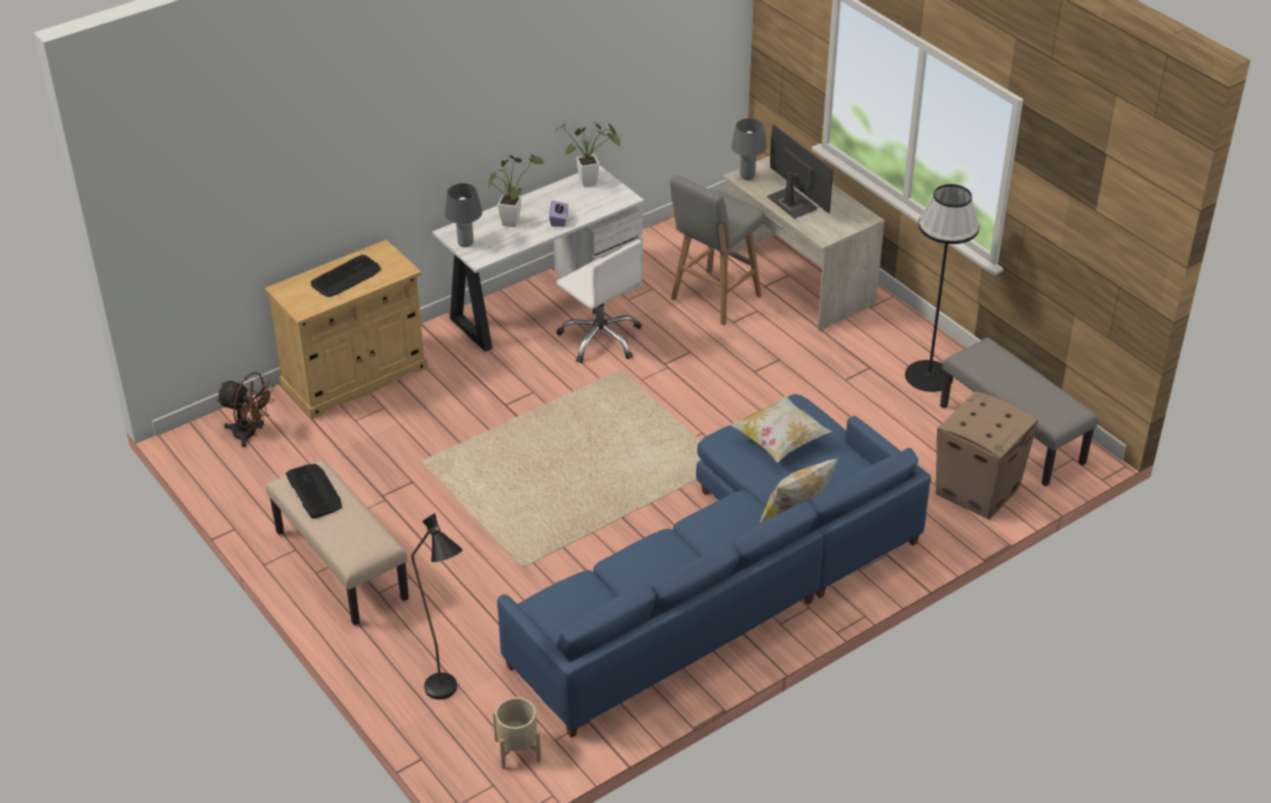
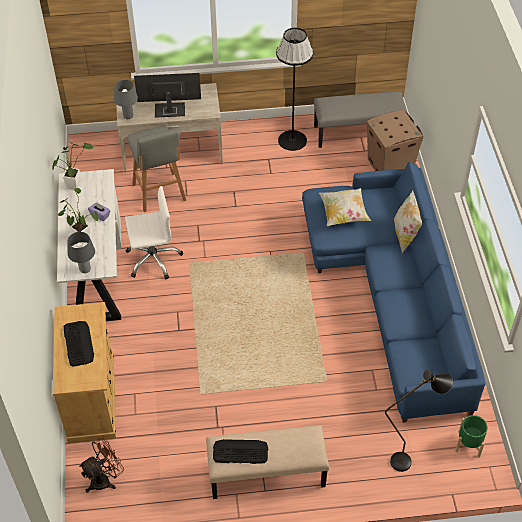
camera: 60 degrees left, 10 degrees up
beige planter [493,697,541,769] -> green planter [455,415,488,458]

